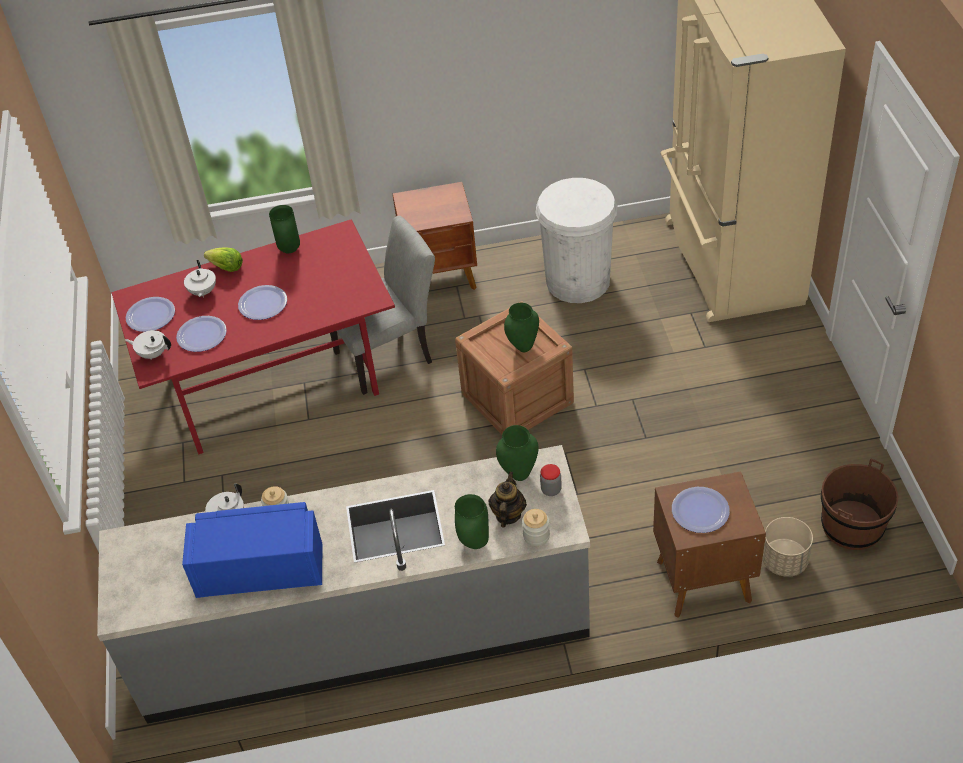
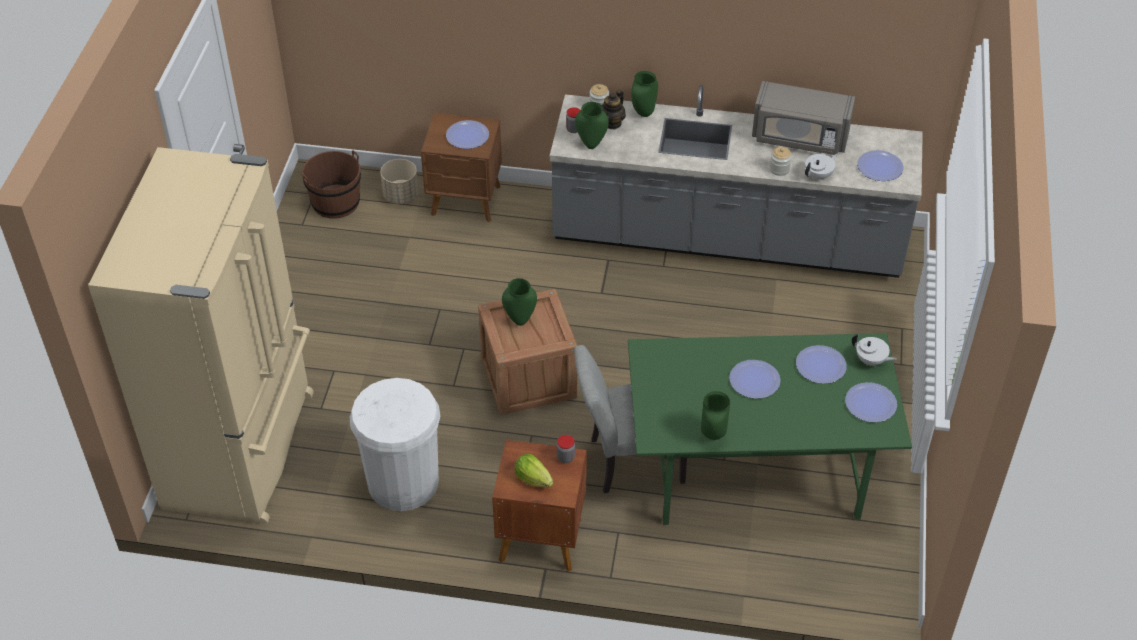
camera: 165 degrees left, 0 degrees up
red dining table [111,219,395,455] -> green dining table [628,333,912,525]
blue microwave [182,502,322,598] -> grey microwave [752,81,855,155]
white teapot [184,260,216,298] -> none
lettuce [204,247,243,272] -> lettuce moved to [515,454,553,487]
none -> jar [557,435,575,463]
none -> plate [857,150,904,181]

